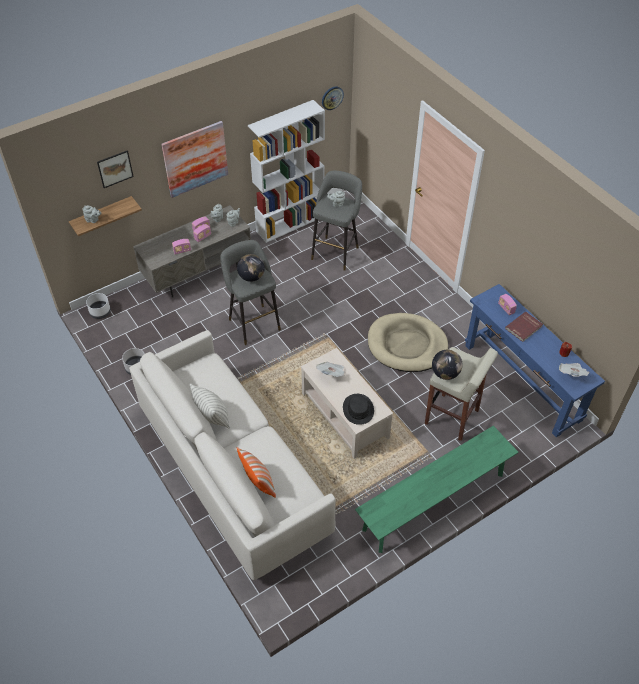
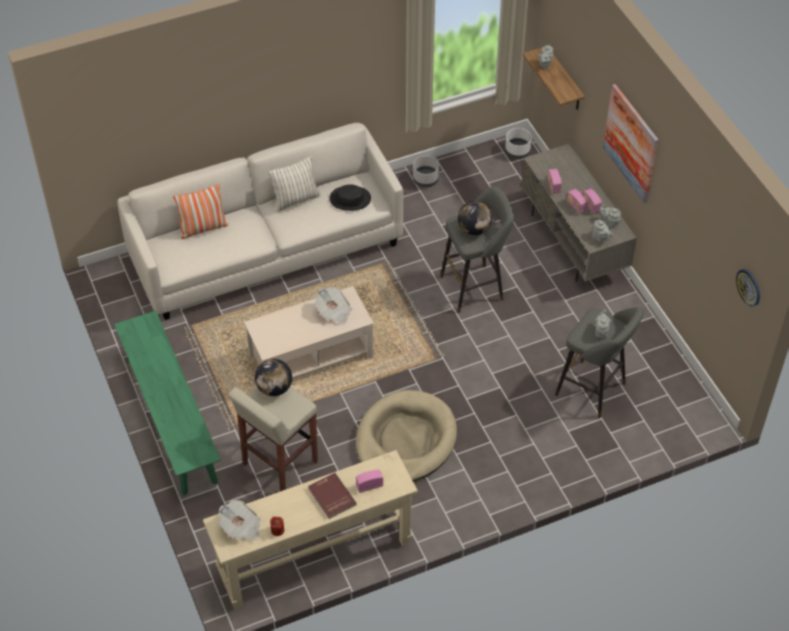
camera: 100 degrees right, 0 degrees up
picture [97,150,134,188] -> none
white bookcase [248,100,325,243] -> none
black hat [343,394,374,425] -> black hat moved to [329,184,371,211]
blue console table [465,284,605,438] -> beige console table [203,450,418,609]

